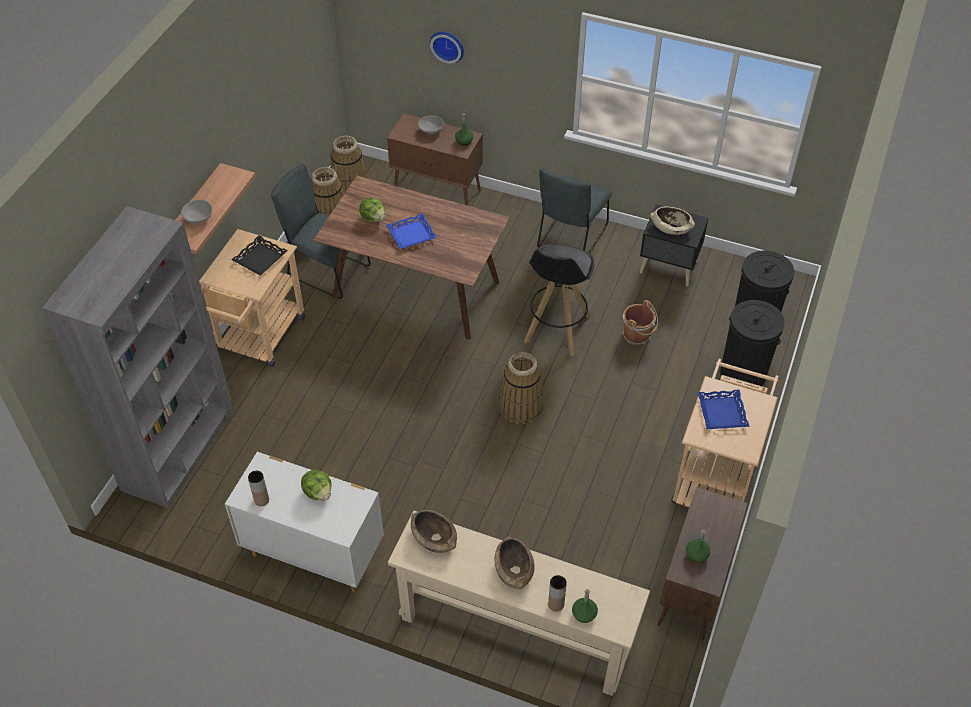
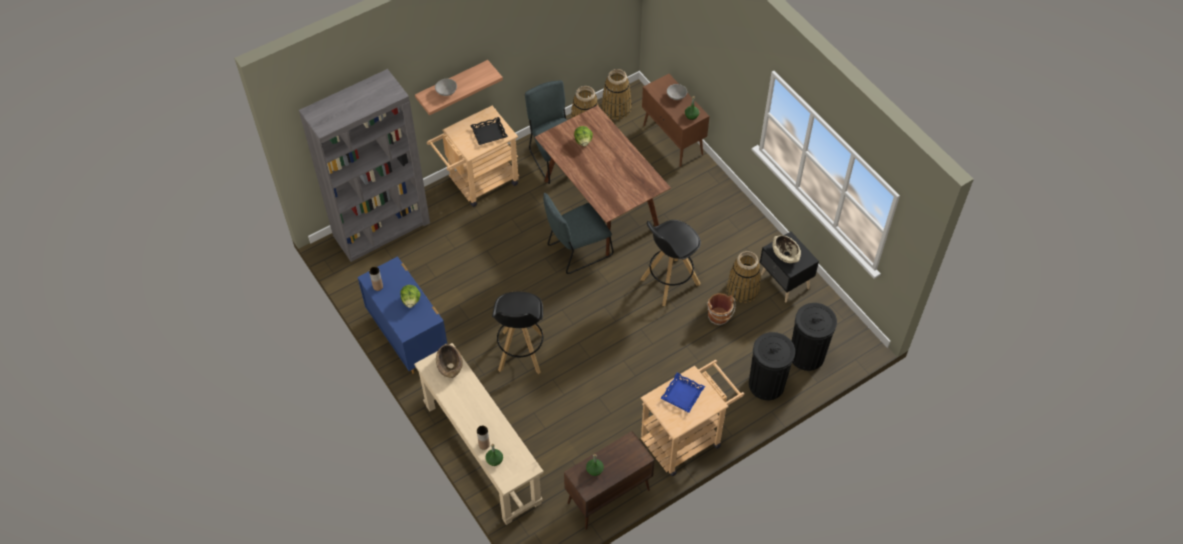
camera: 35 degrees right, 5 degrees up
white dresser [225,452,384,592] -> blue dresser [358,256,447,374]
blue tray [386,213,437,249] -> none
wall clock [430,31,464,64] -> none
brown bowl [494,537,535,589] -> none
basket [499,352,543,424] -> basket moved to [727,251,761,303]
grey chair [537,169,612,254] -> grey chair moved to [543,193,614,274]
none -> black stool [492,292,544,374]

